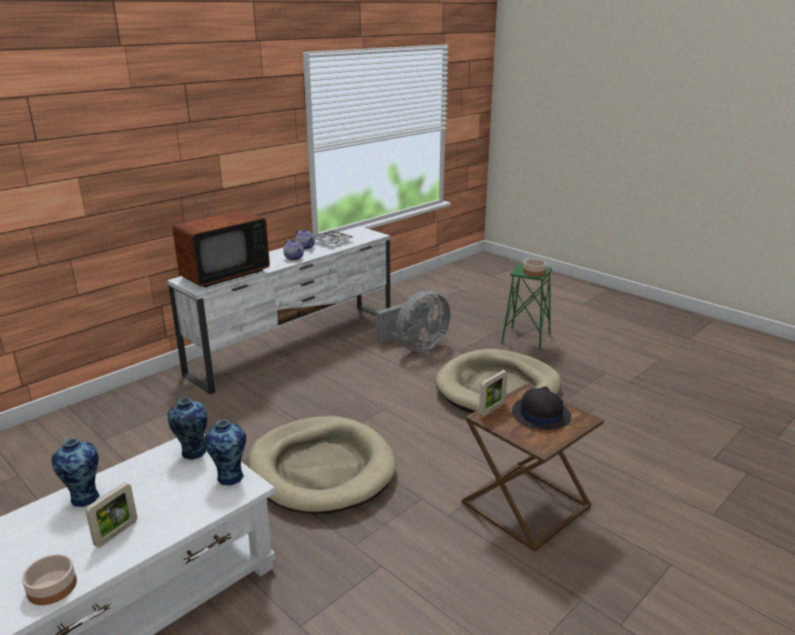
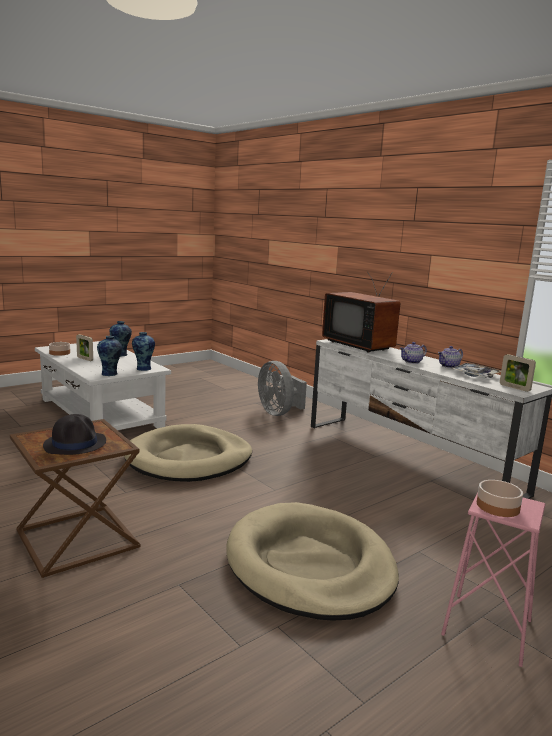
camera: 95 degrees right, 10 degrees down
grey fan [376,291,451,352] -> grey fan moved to [258,361,307,416]
picture frame [479,370,508,417] -> picture frame moved to [500,354,536,392]
green stool [501,263,552,351] -> pink stool [441,493,546,667]

